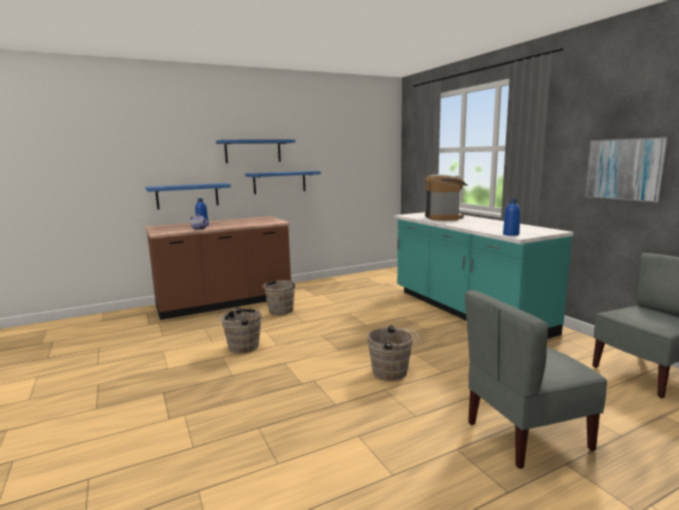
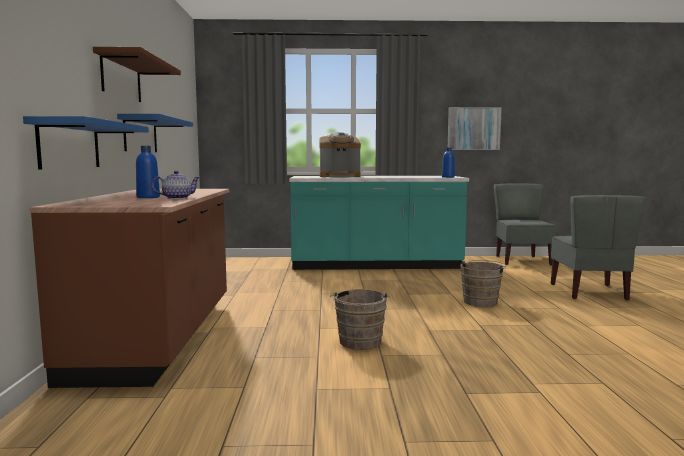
camera: 65 degrees left, 5 degrees down
blue shelf [216,139,295,163] -> brown shelf [93,47,181,102]
brown bucket [262,280,295,315] -> none
coffee machine [425,174,467,221] -> coffee machine turned 150 degrees clockwise [319,132,361,177]

